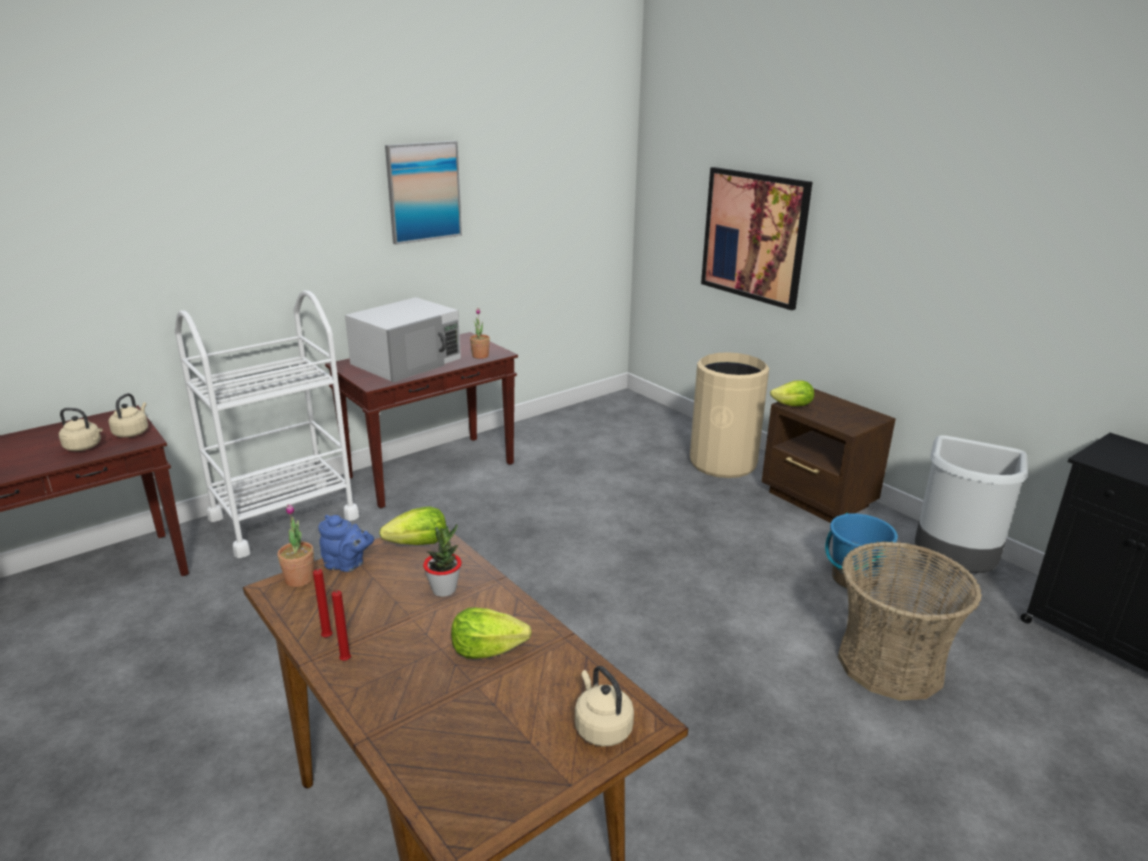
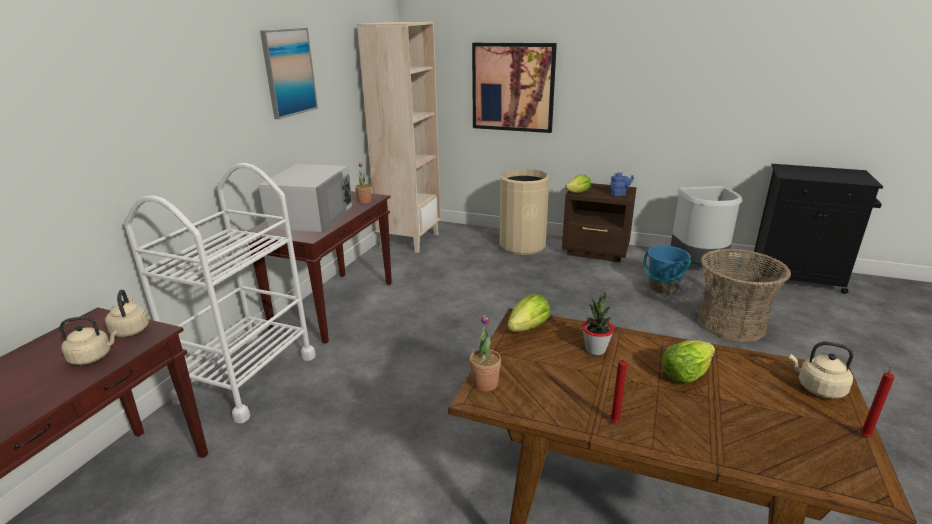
camera: 30 degrees left, 0 degrees up
red candle [313,563,332,638] -> red candle moved to [860,364,895,437]
blue teapot [318,515,374,572] -> blue teapot moved to [610,172,634,196]
none -> beige bookcase [357,22,441,253]

